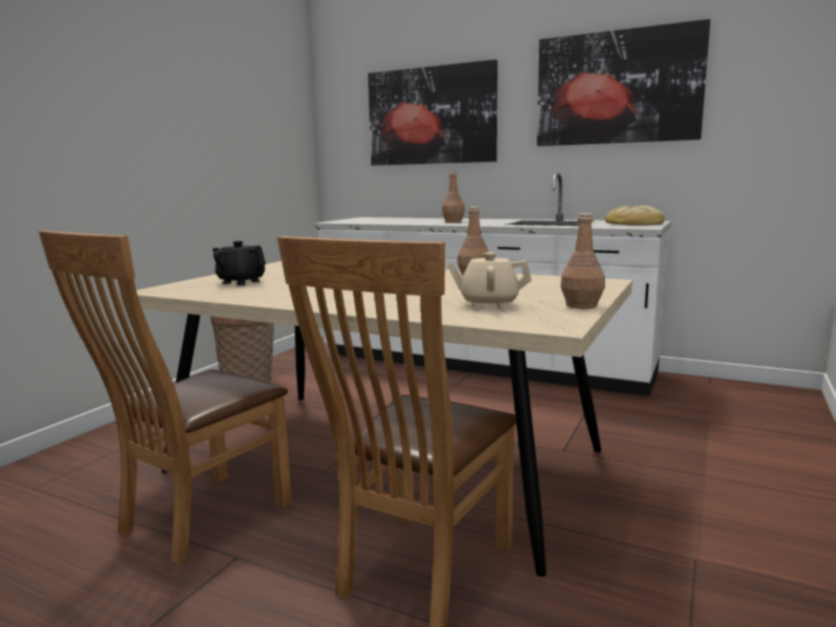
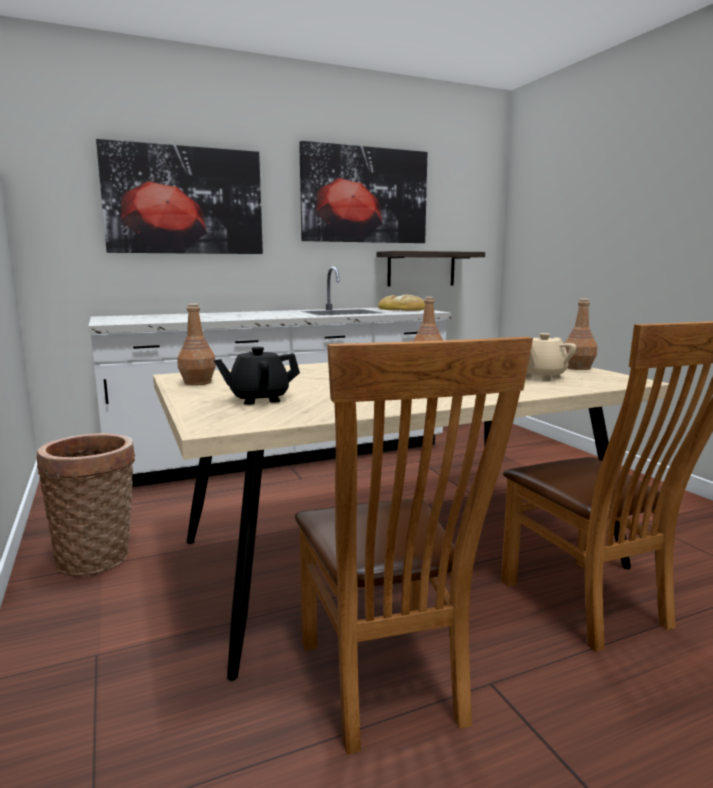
camera: 50 degrees left, 0 degrees up
brown bottle [442,172,465,223] -> brown bottle moved to [178,303,216,386]
none -> shelf [376,251,485,287]

